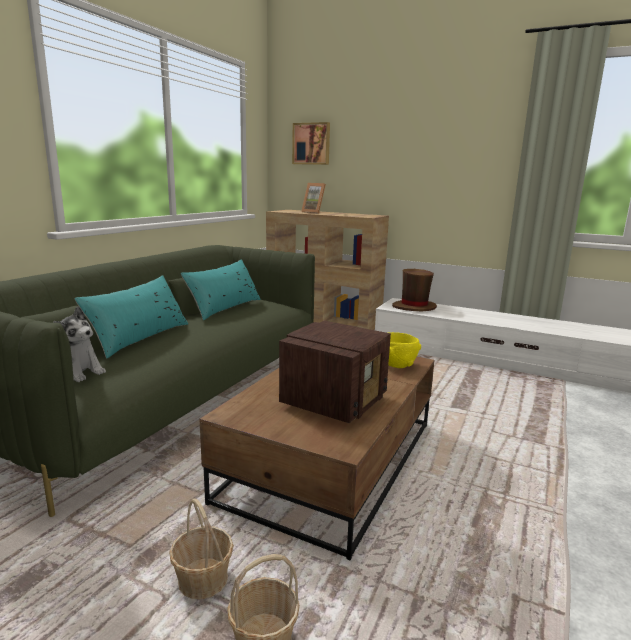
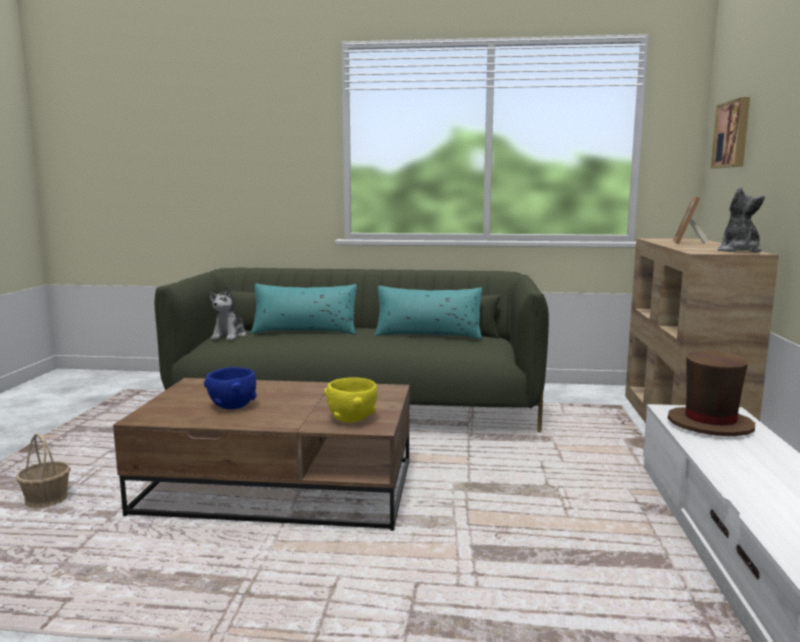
camera: 70 degrees right, 5 degrees down
basket [169,498,234,599] -> none
radio [279,321,391,423] -> blue bowl [204,367,257,409]
none -> plush toy [718,187,765,252]

